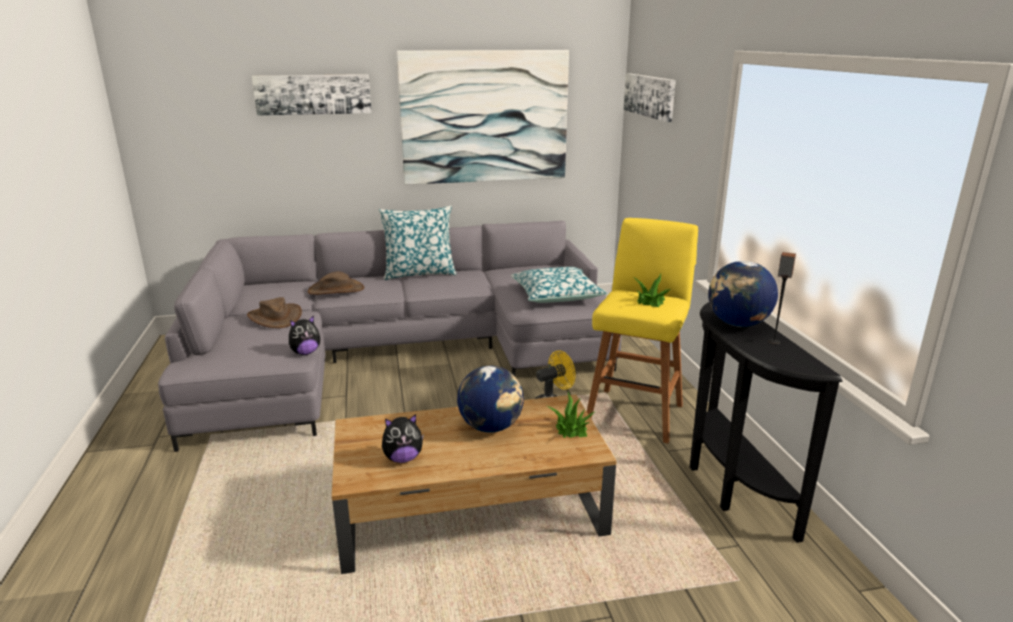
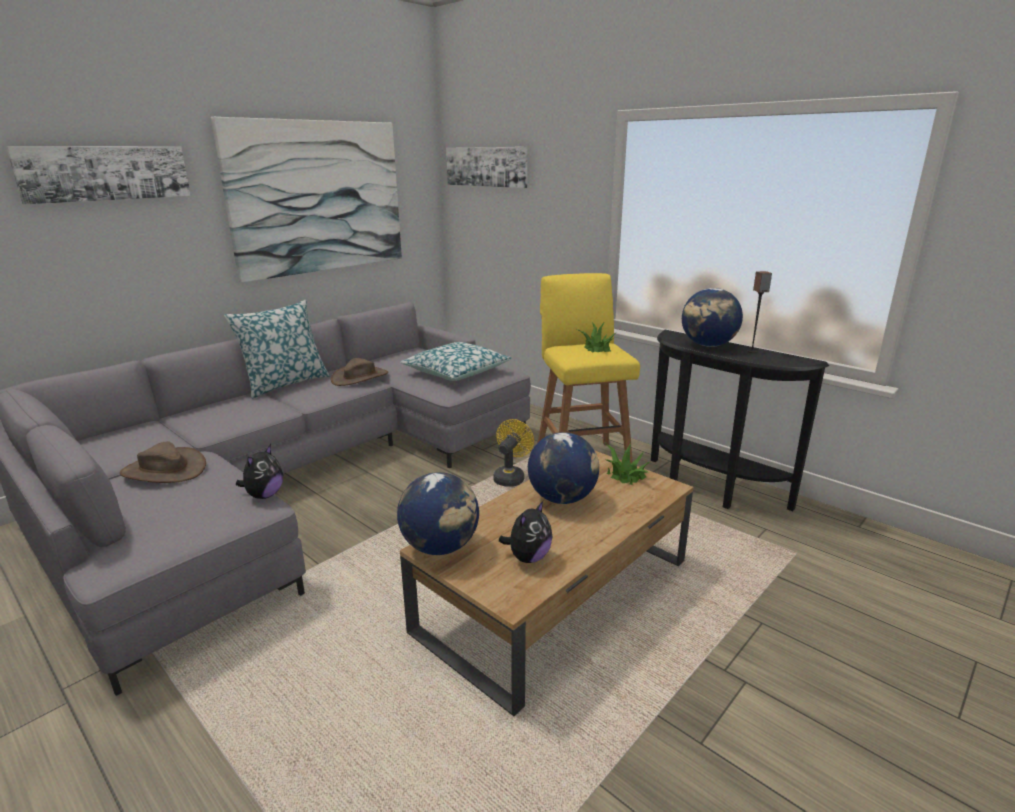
camera: 35 degrees left, 0 degrees up
brown hat [308,271,364,295] -> brown hat moved to [331,358,388,386]
none -> globe [397,472,479,555]

